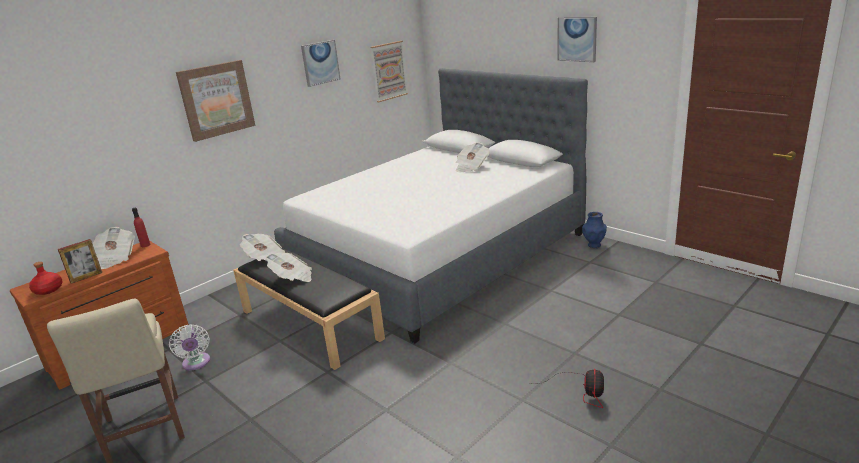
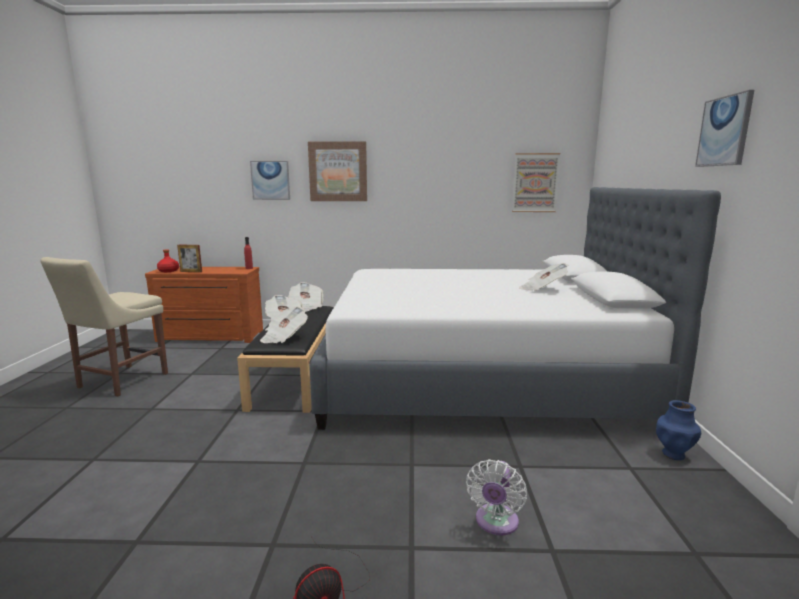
camera: 45 degrees right, 10 degrees down
newspaper [93,227,135,269] -> newspaper moved to [260,307,308,343]
white fan [169,324,210,370] -> white fan moved to [466,459,527,535]
picture [301,40,340,87] -> picture moved to [250,161,290,200]

